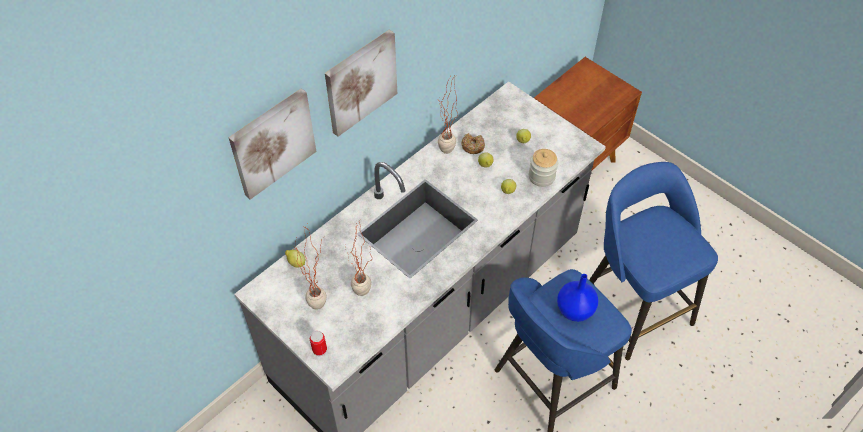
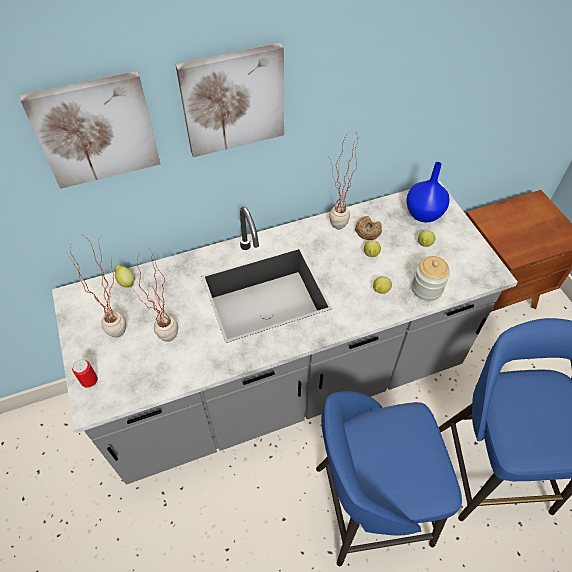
camera: 25 degrees right, 0 degrees up
blue vase [557,274,598,322] -> blue vase moved to [406,162,450,223]

